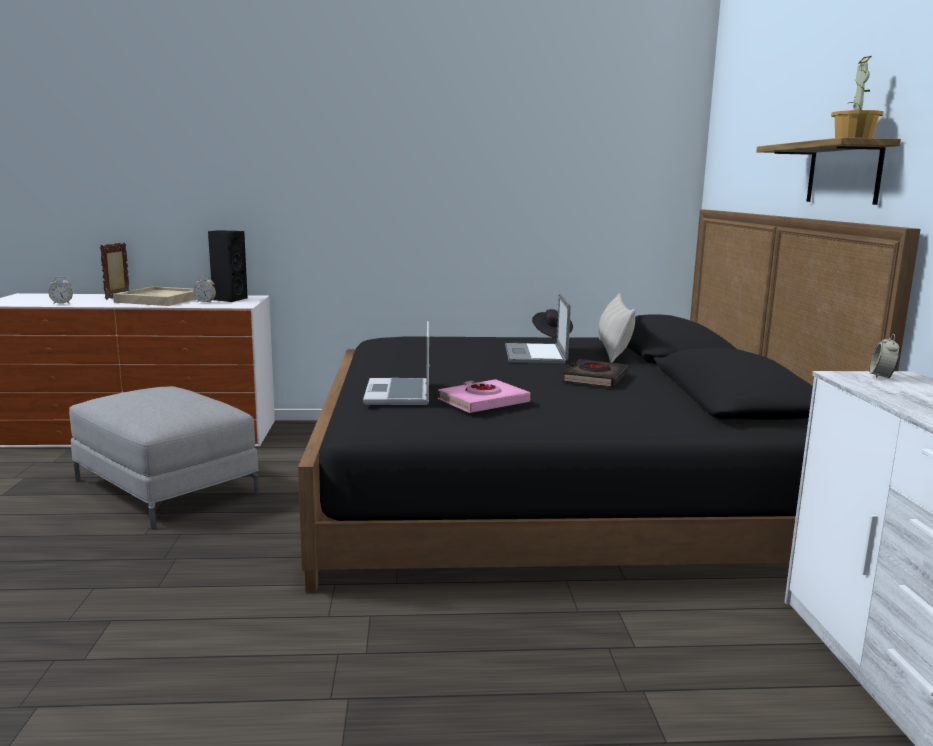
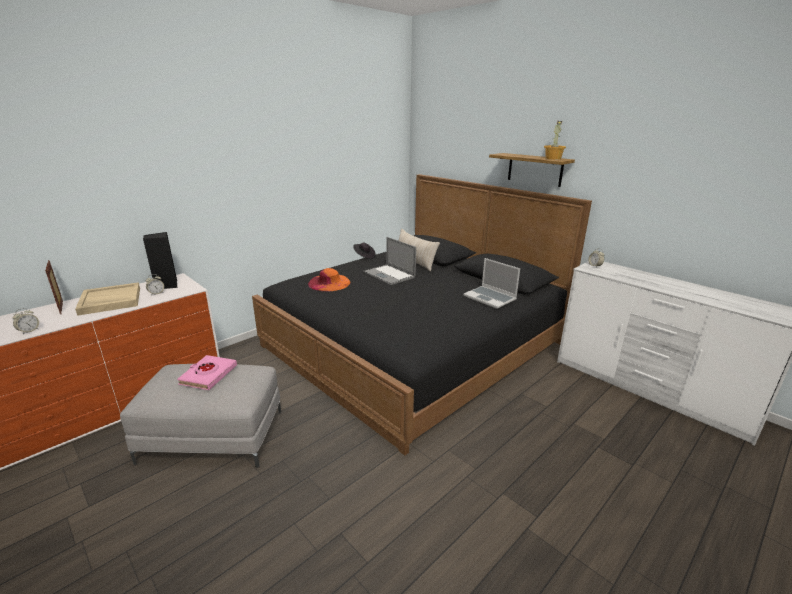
camera: 40 degrees left, 10 degrees up
laptop [363,321,430,405] -> laptop moved to [463,258,520,309]
pink book [438,379,530,413] -> pink book moved to [177,355,237,390]
black book [562,359,628,388] -> none
none -> orange hat [308,268,350,291]

